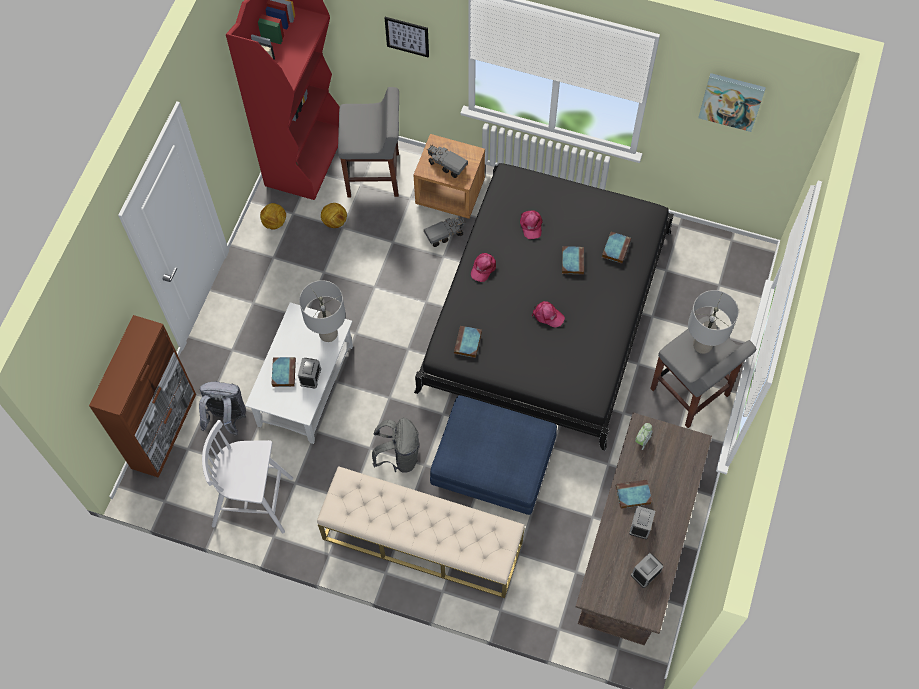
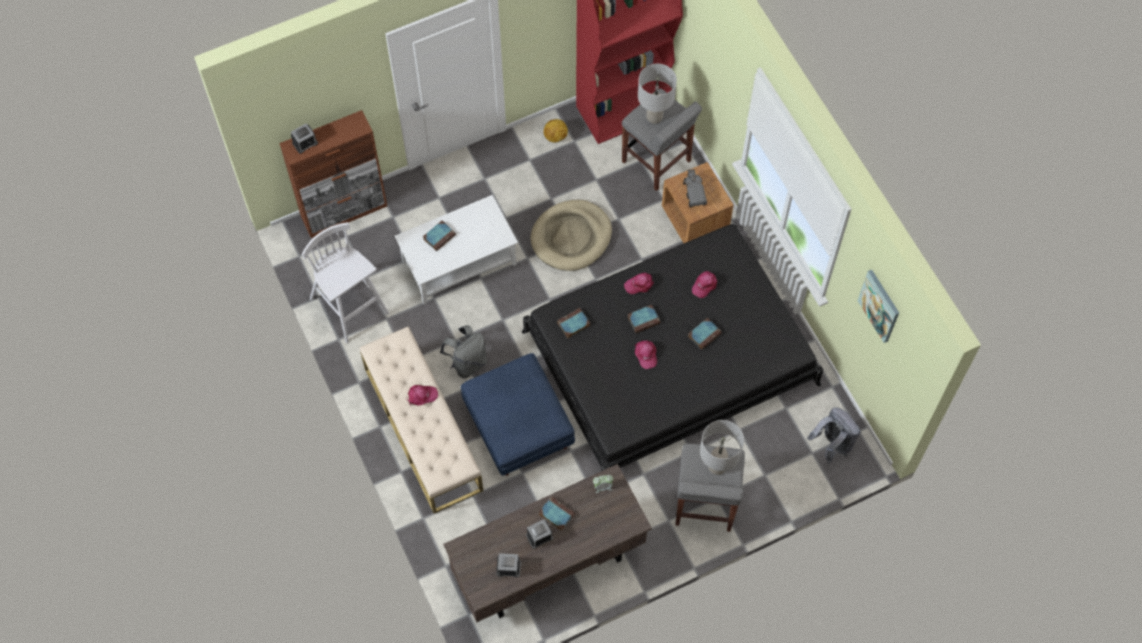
camera: 45 degrees right, 0 degrees up
grey backpack [199,381,246,436] -> grey backpack moved to [807,407,860,464]
alarm clock [298,358,321,388] -> alarm clock moved to [291,124,318,154]
grey table lamp [299,280,346,342] -> grey table lamp moved to [638,64,677,124]
football [321,203,347,228] -> none
picture [385,17,429,58] -> none
toy truck [424,217,465,247] -> none
book [602,232,631,264] -> book moved to [628,305,661,333]
none -> pink cap [408,385,438,405]
none -> beige dog bed [530,200,612,271]

